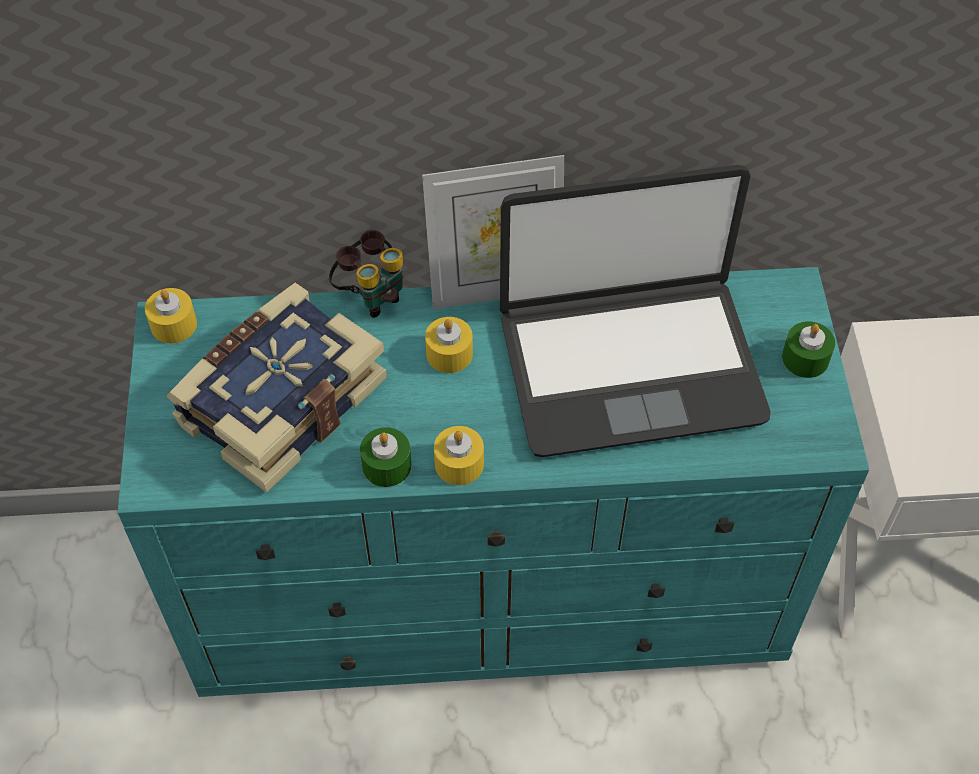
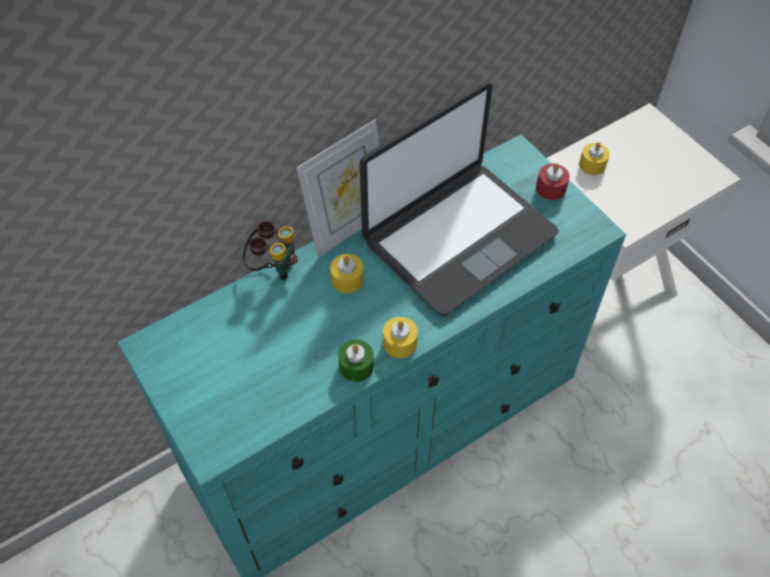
camera: 30 degrees left, 0 degrees up
yellow candle [145,288,197,343] -> yellow candle moved to [579,142,610,175]
book [166,283,387,493] -> none
green candle [782,321,835,378] -> red candle [536,163,570,200]

